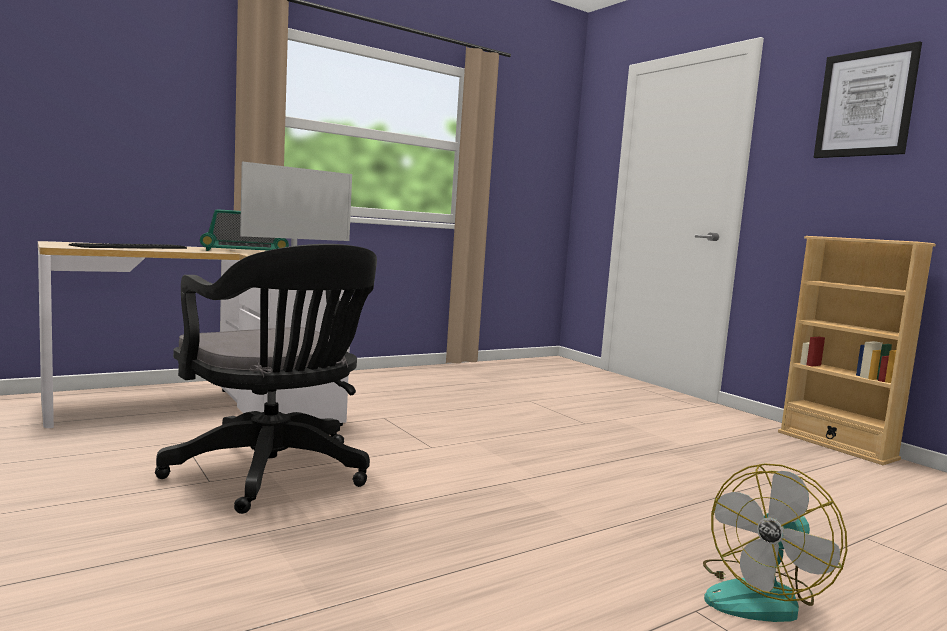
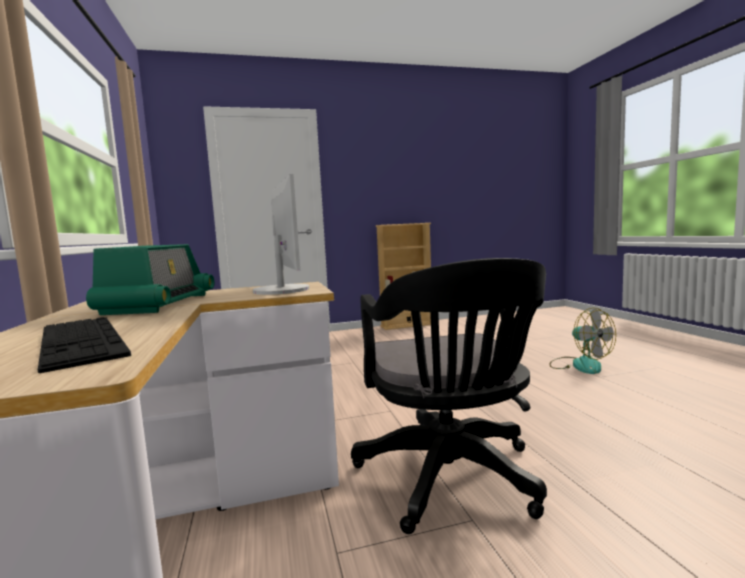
camera: 70 degrees left, 0 degrees up
black office chair [155,244,377,514] -> black office chair turned 105 degrees clockwise [351,258,547,534]
picture [814,41,922,158] -> none

